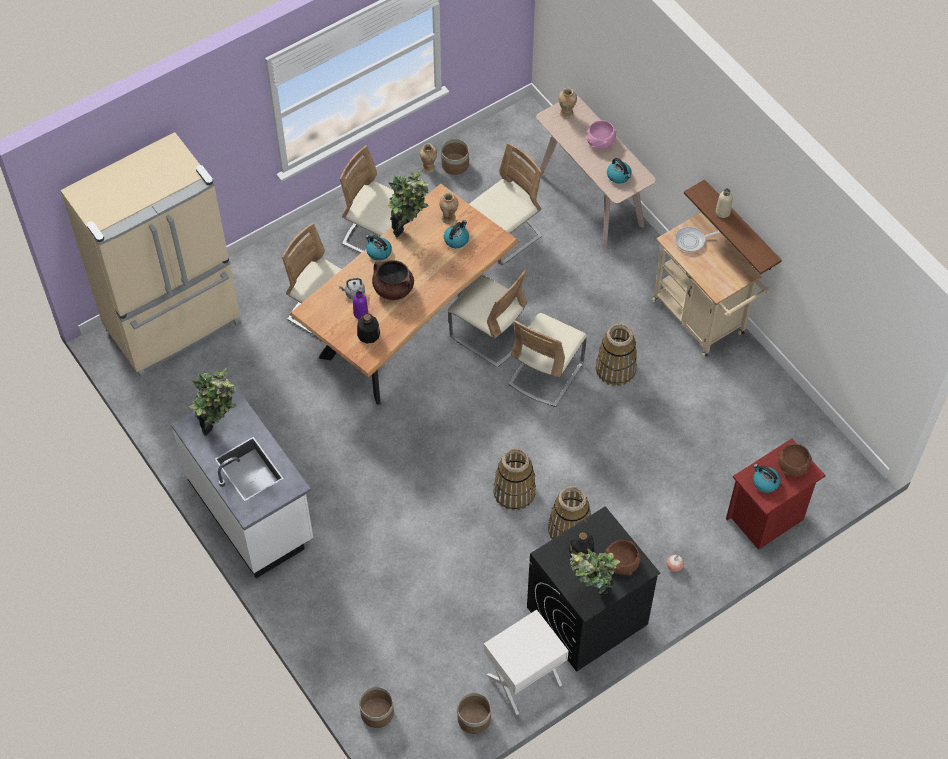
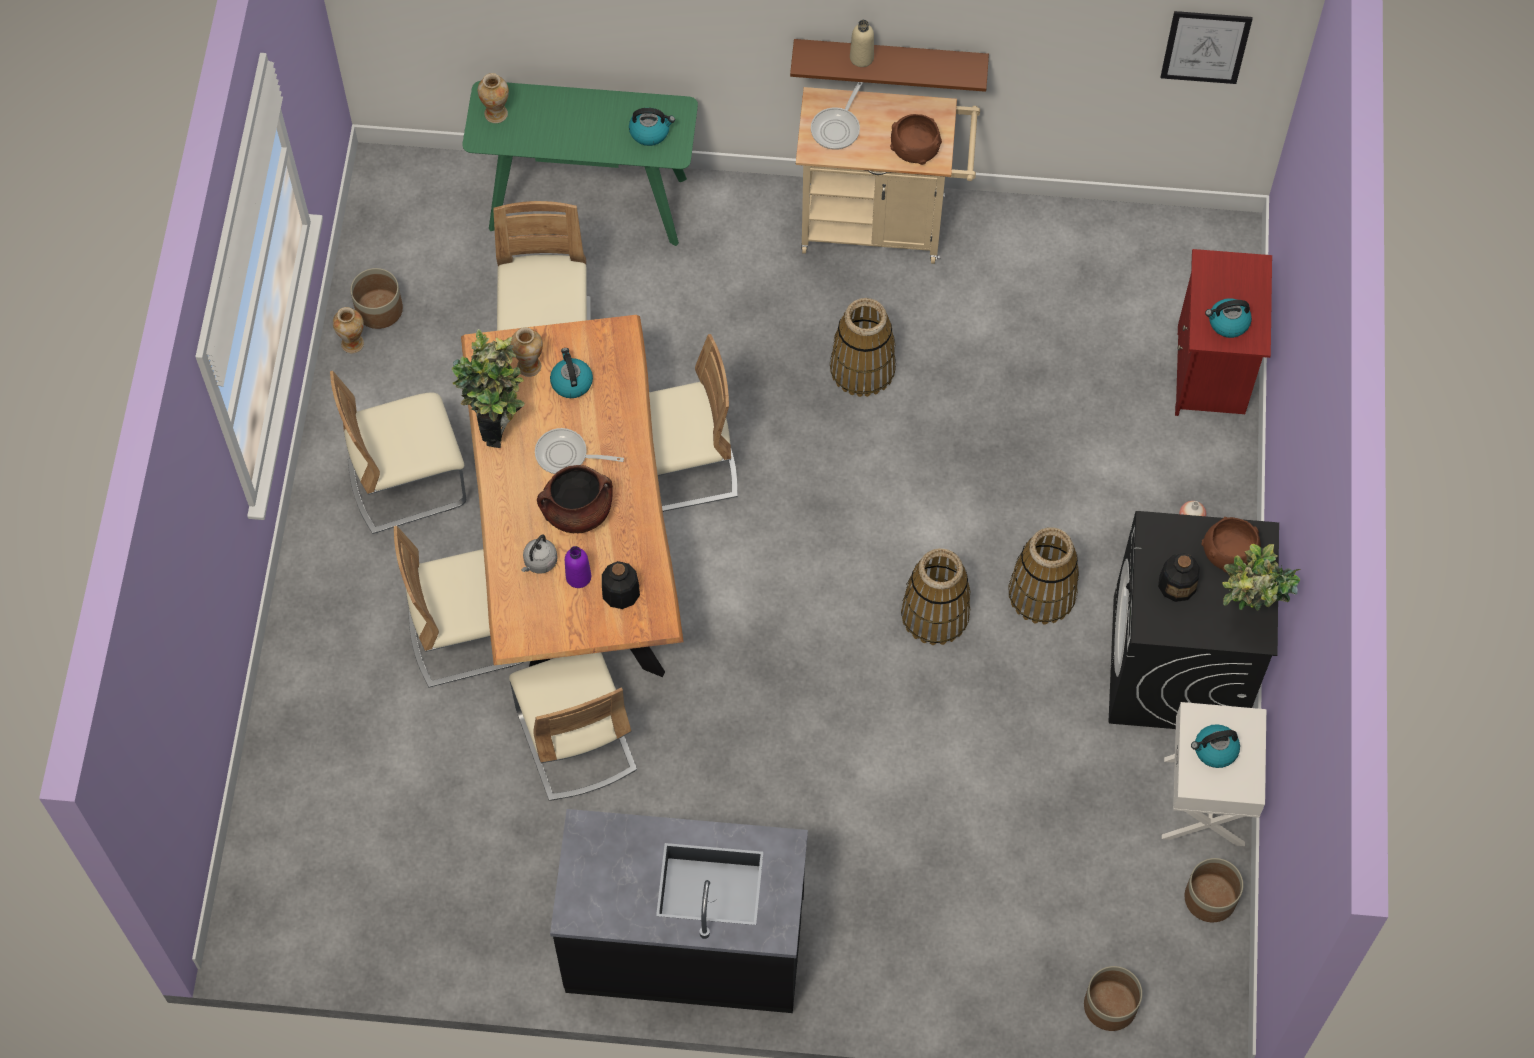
camera: 50 degrees left, 5 degrees up
beige fridge [60,132,241,379] -> none
white counter [171,387,313,578] -> black counter [550,809,808,1013]
potted plant [189,368,237,436] -> none
kettle [365,235,392,261] -> kettle moved to [1191,724,1240,768]
beige chair [508,313,587,407] -> beige chair moved to [509,652,637,801]
beige console table [536,96,656,249] -> green console table [462,81,698,246]
pink bowl [586,120,617,150] -> none
brown bowl [778,443,812,477] -> brown bowl moved to [890,114,942,165]
none -> frying pan [535,428,624,474]
none -> picture [1161,11,1253,84]

